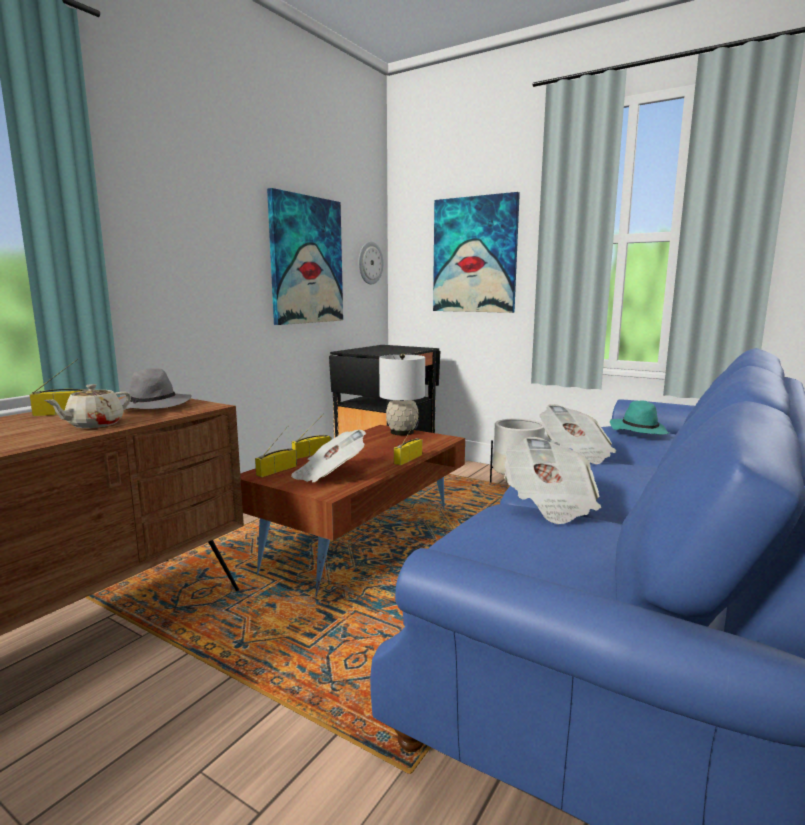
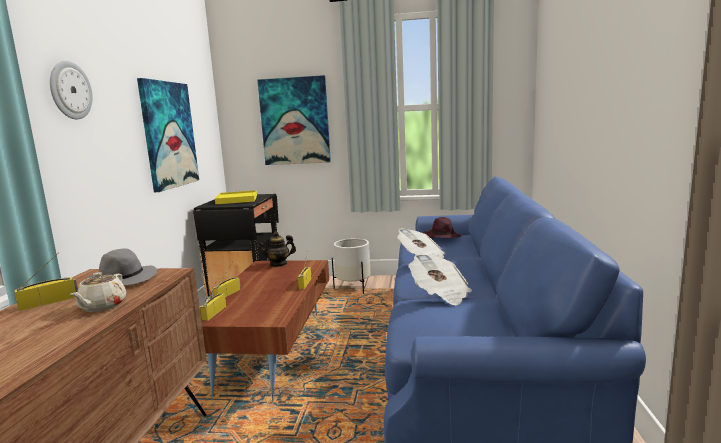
camera: 25 degrees left, 0 degrees up
newspaper [291,430,366,483] -> none
wall clock [358,241,383,284] -> wall clock moved to [50,61,93,119]
white table lamp [379,353,425,435] -> teapot [258,231,296,267]
turquoise hat [610,401,670,435] -> purple hat [424,217,461,238]
none -> yellow tray [215,190,257,204]

